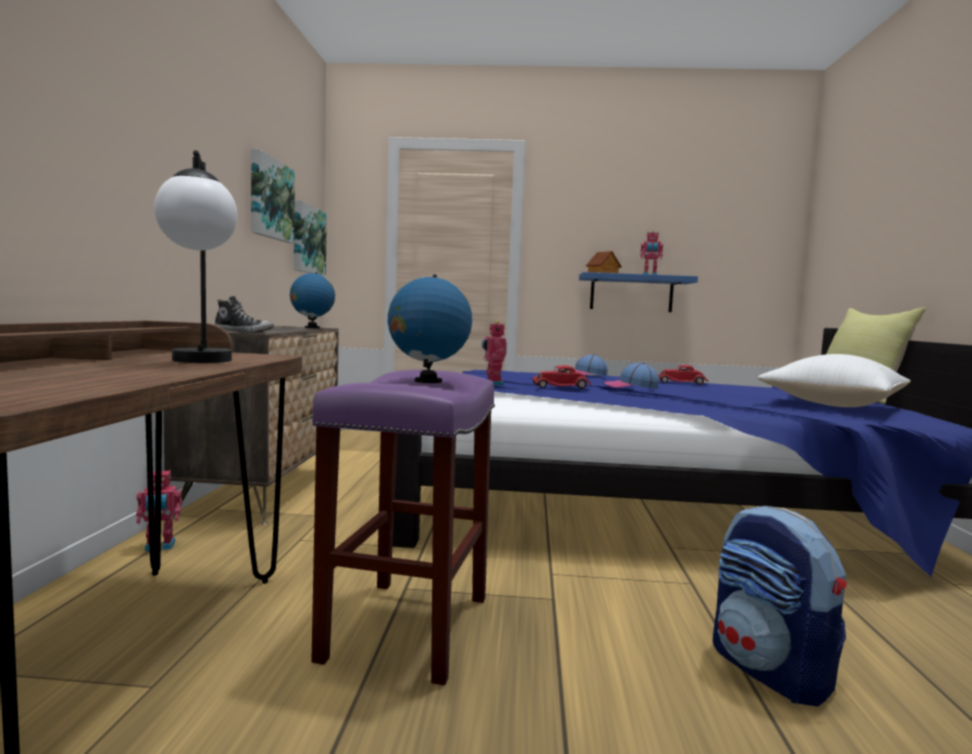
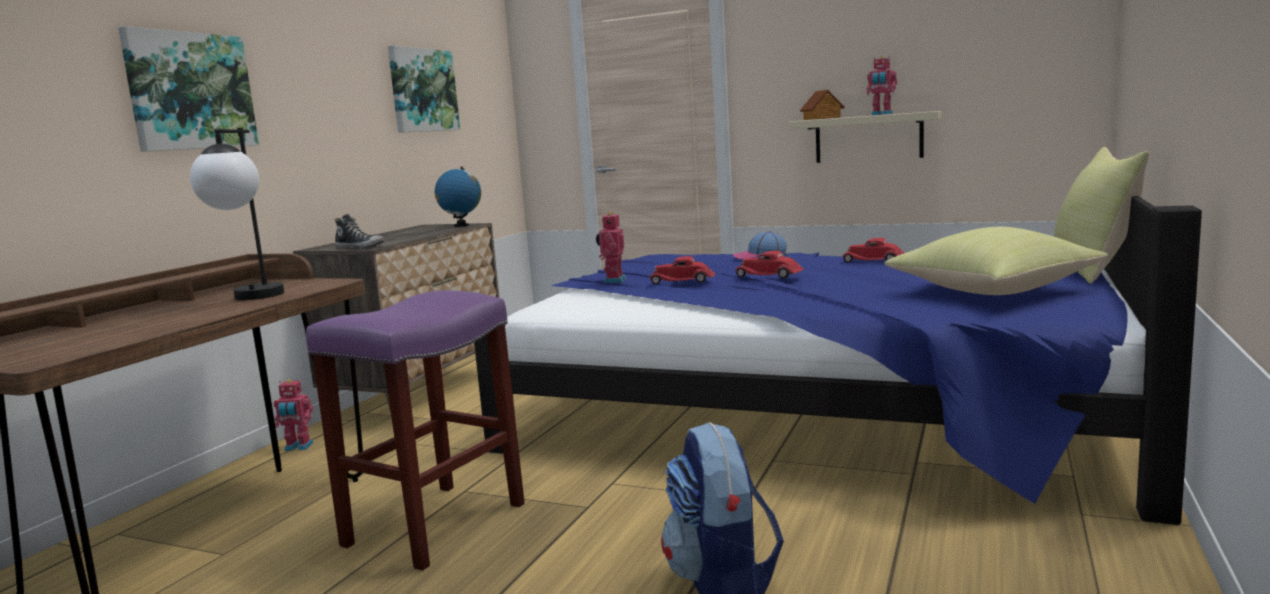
camera: 20 degrees right, 5 degrees up
picture [294,200,327,275] -> picture moved to [118,26,259,152]
globe [388,274,472,383] -> none
blue shelf [579,272,698,312] -> beige shelf [789,111,942,163]
cap [604,363,659,389] -> red toy car [735,251,803,278]
white pillow [758,354,911,407] -> yellow pillow [885,227,1108,295]

